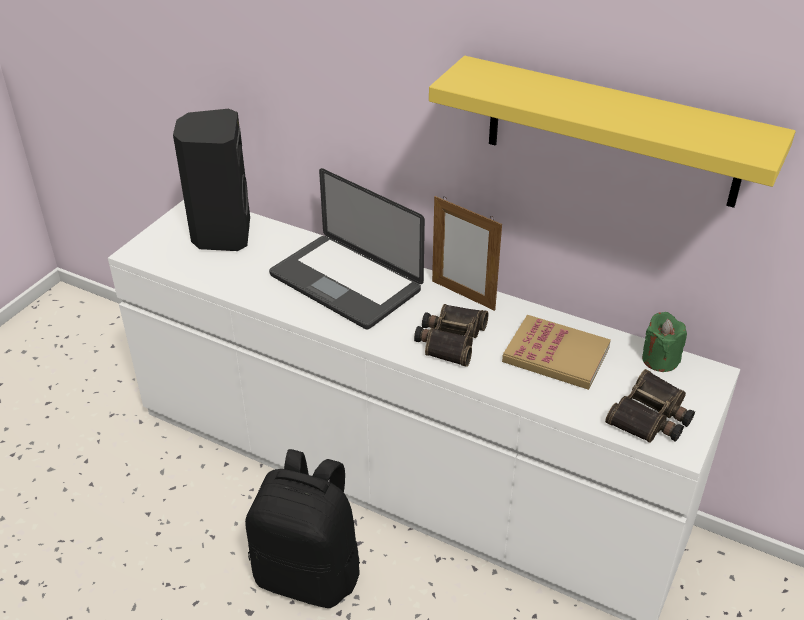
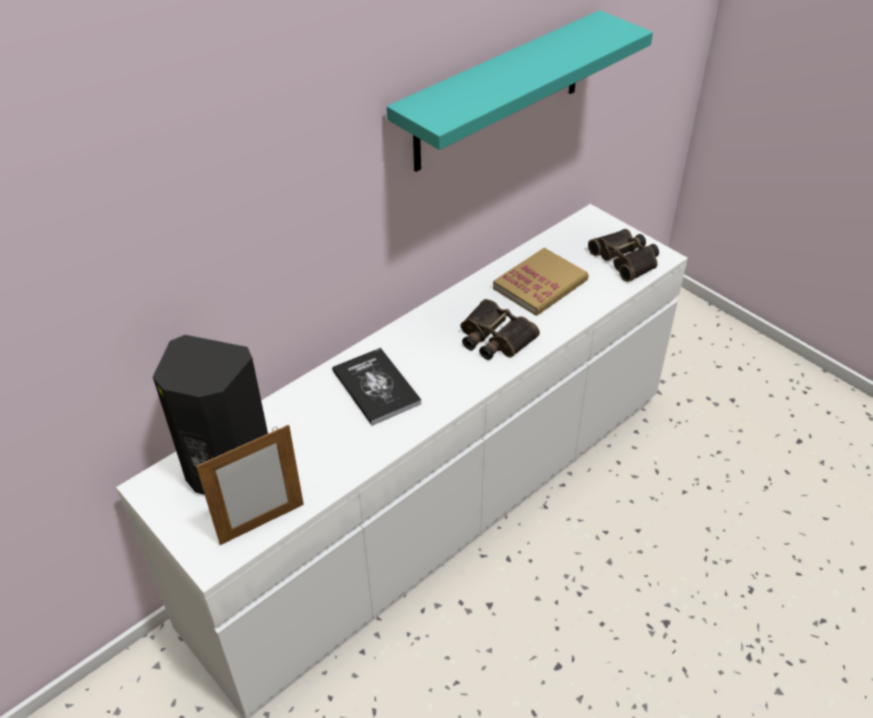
camera: 70 degrees left, 5 degrees up
black backpack [245,449,360,608] -> none
laptop [269,168,425,329] -> book [332,348,421,426]
yellow shelf [429,56,796,208] -> turquoise shelf [387,10,653,172]
picture frame [432,196,502,311] -> picture frame moved to [196,425,304,545]
green candle [642,312,687,372] -> none

